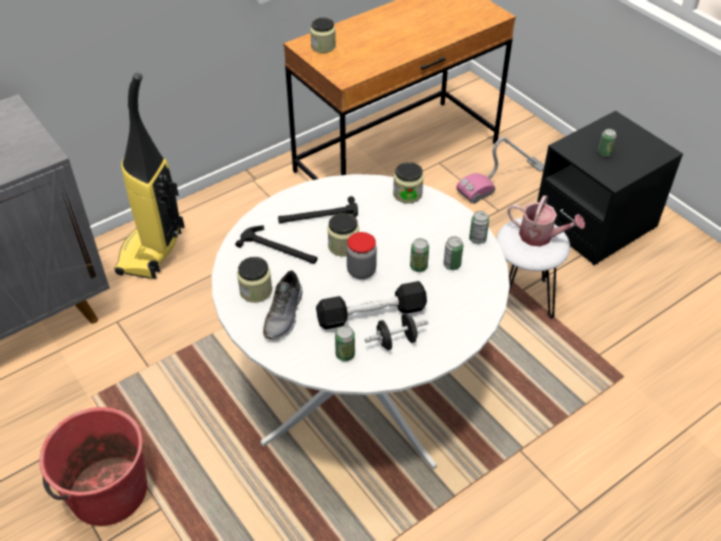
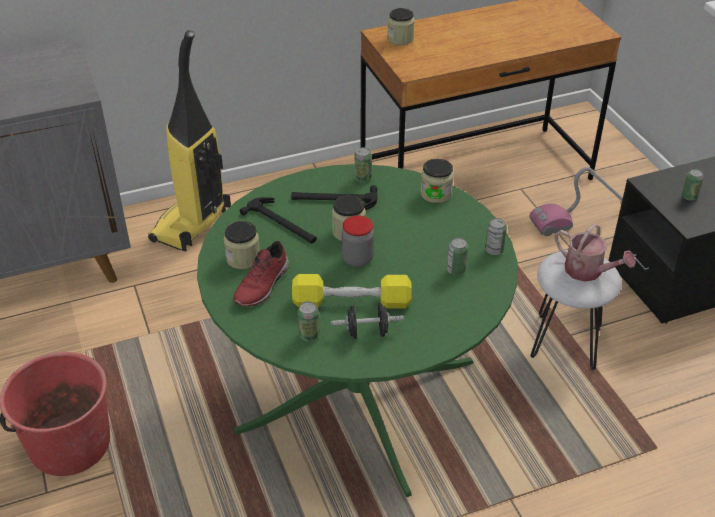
camera: 15 degrees right, 5 degrees down
white dining table [212,174,510,469] -> green dining table [197,164,518,497]
grey shoe [263,270,303,340] -> red shoe [233,241,289,307]
black dumbbell [316,281,427,329] -> yellow dumbbell [292,274,412,309]
can [410,238,429,272] -> can moved to [354,147,372,182]

